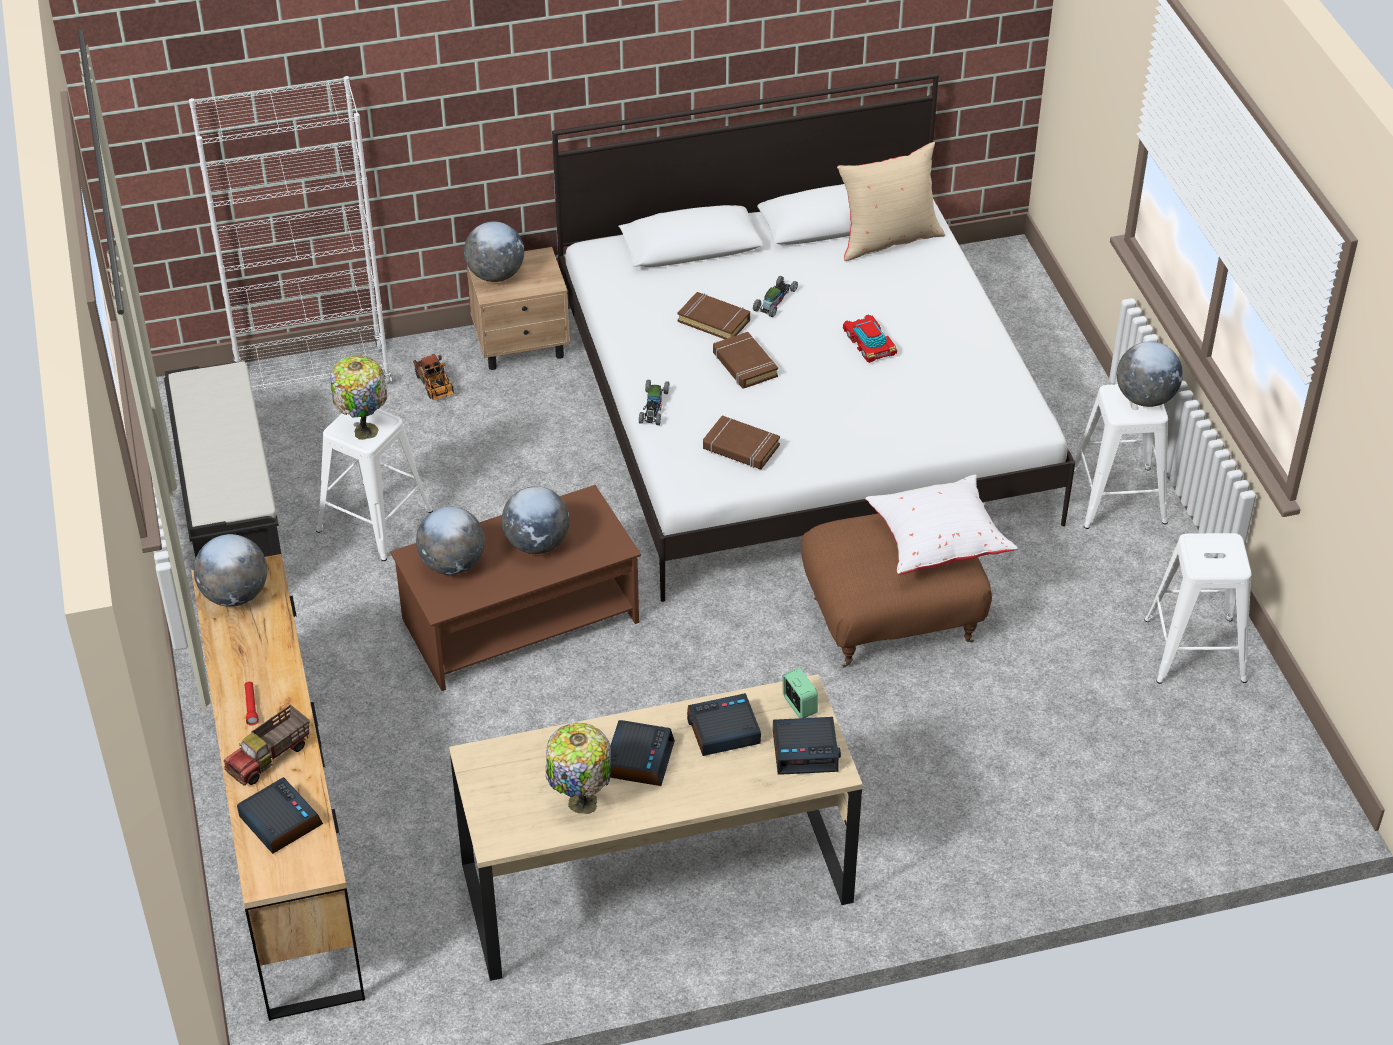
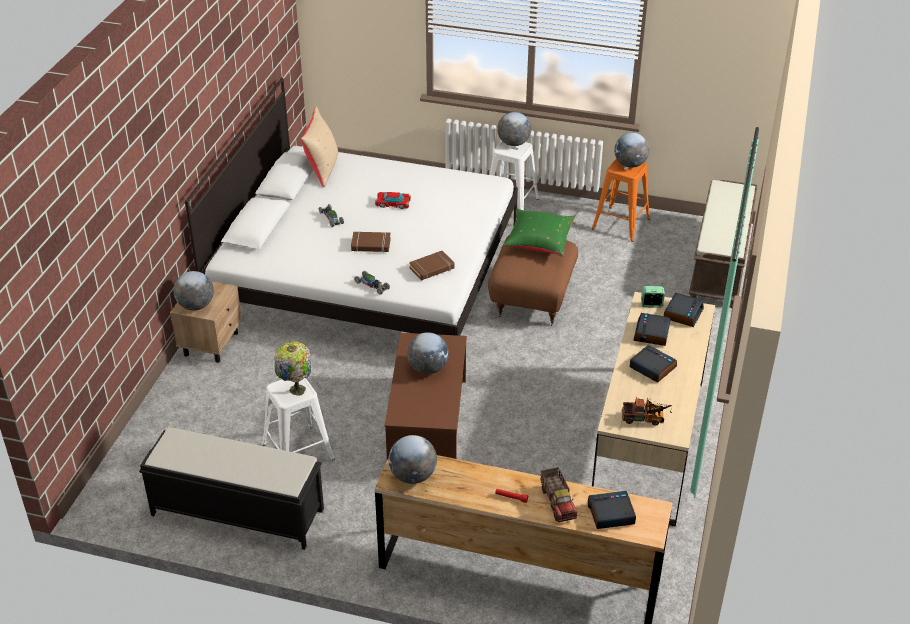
camera: 60 degrees left, 5 degrees down
white bookcase [189,76,392,391] -> none
toy truck [413,354,454,400] -> toy truck moved to [622,396,672,426]
globe [416,507,485,575] -> globe moved to [614,133,650,168]
table lamp [546,723,611,814] -> none
brown book [678,292,750,339] -> none
white pillow [865,475,1018,575] -> green pillow [503,209,575,256]
white stool [1144,533,1252,684] -> orange stool [592,159,650,242]
none -> brown bench [689,180,757,308]

